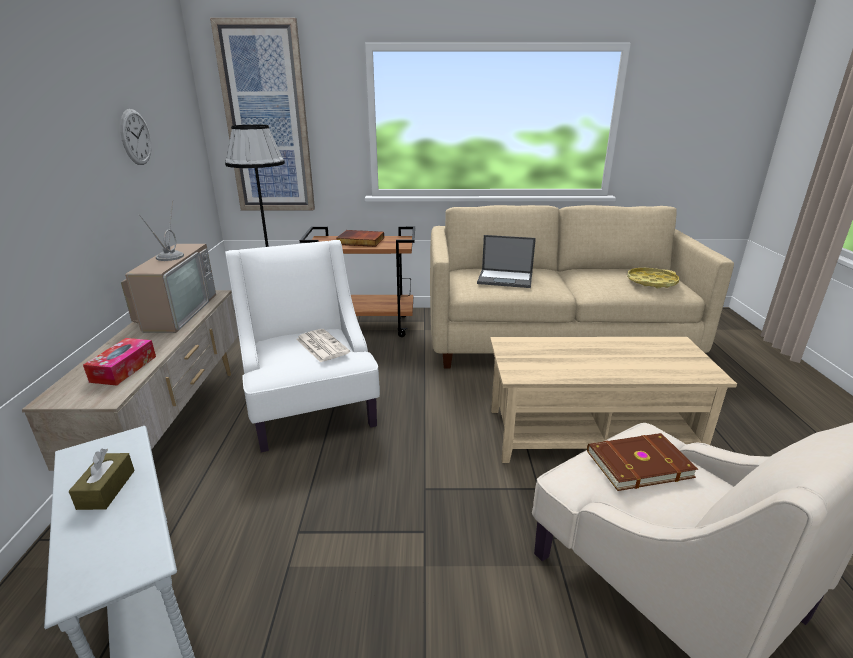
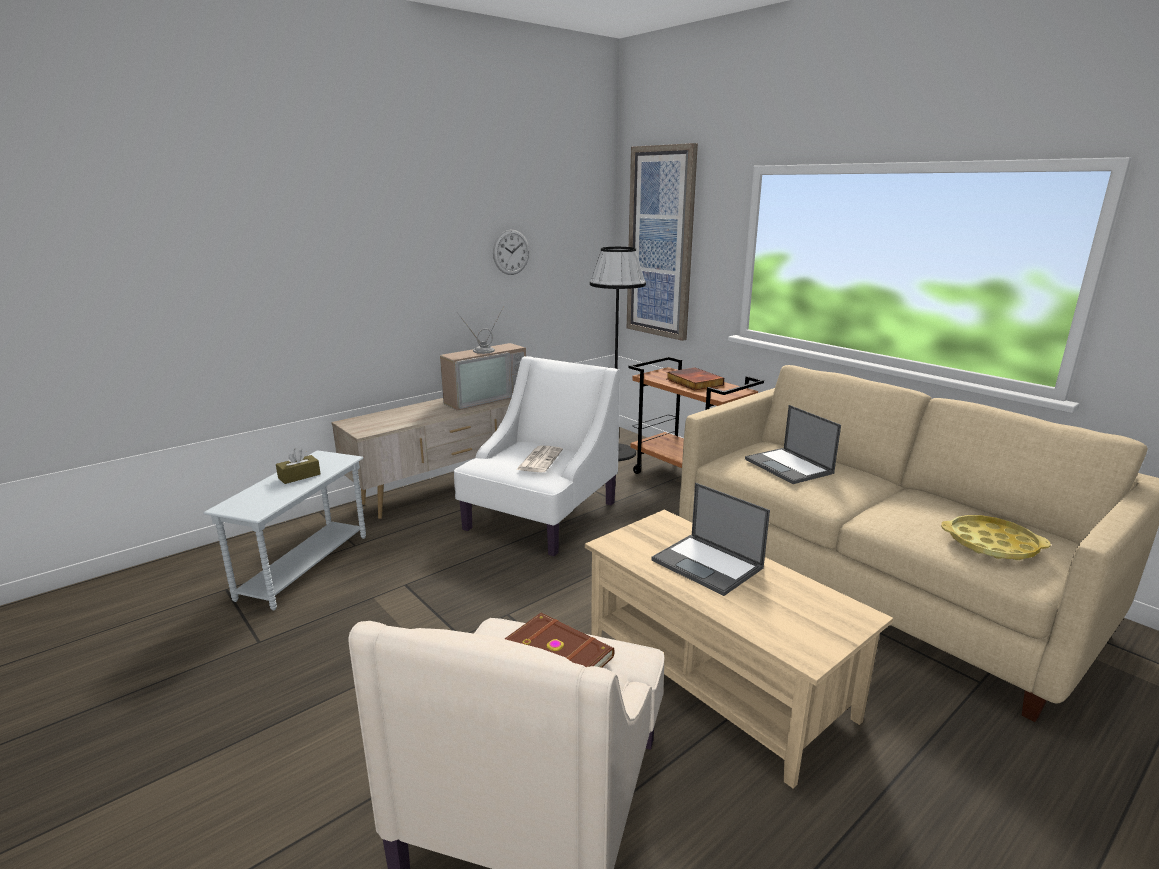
camera: 50 degrees right, 5 degrees down
tissue box [83,338,156,385] -> none
none -> laptop [651,483,770,596]

